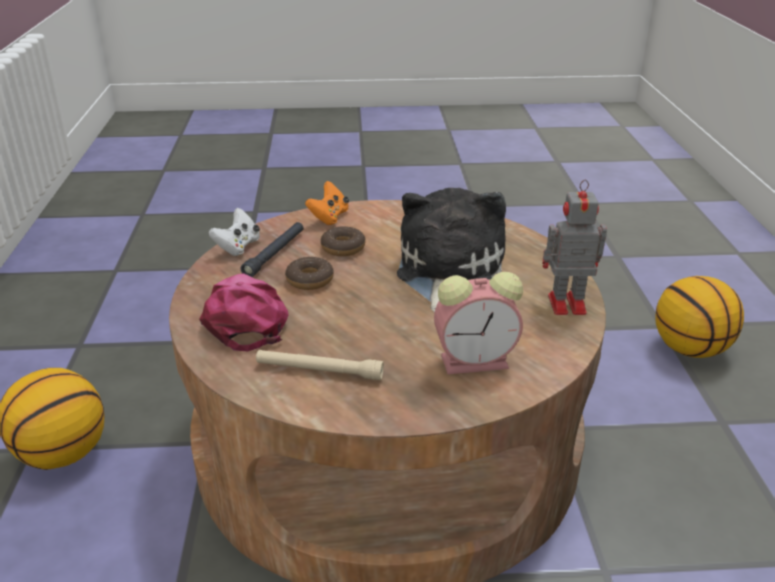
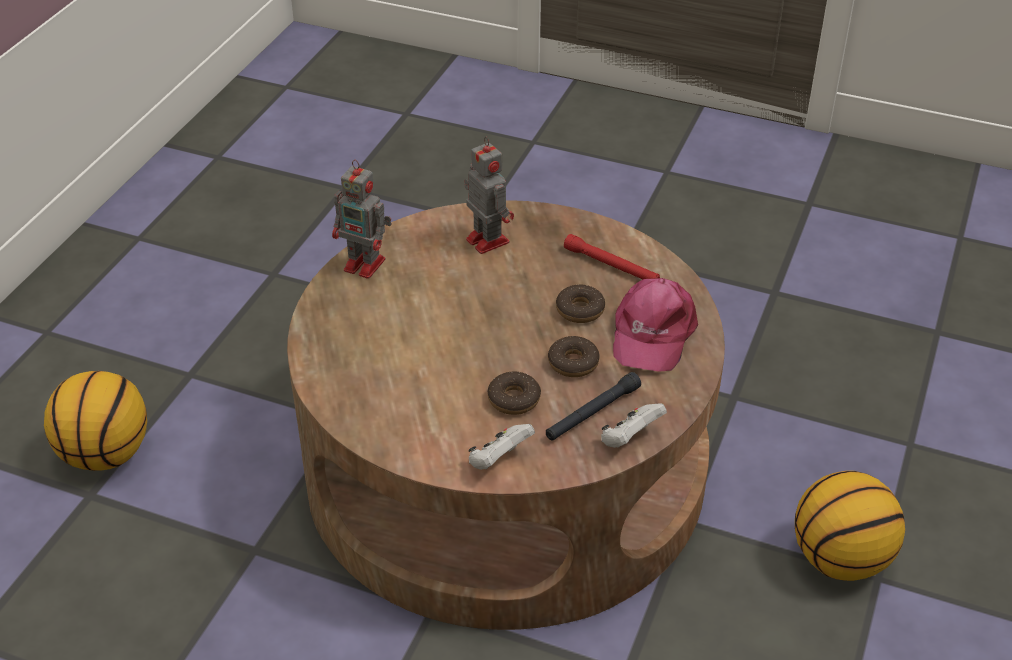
camera: 155 degrees left, 10 degrees up
beige flashlight [256,350,384,380] -> red flashlight [564,234,660,279]
orange game controller [305,181,349,225] -> white game controller [469,424,535,470]
plush toy [397,188,506,312] -> none
alarm clock [434,272,523,374] -> toy robot [464,136,514,254]
none -> donut [556,285,605,323]

